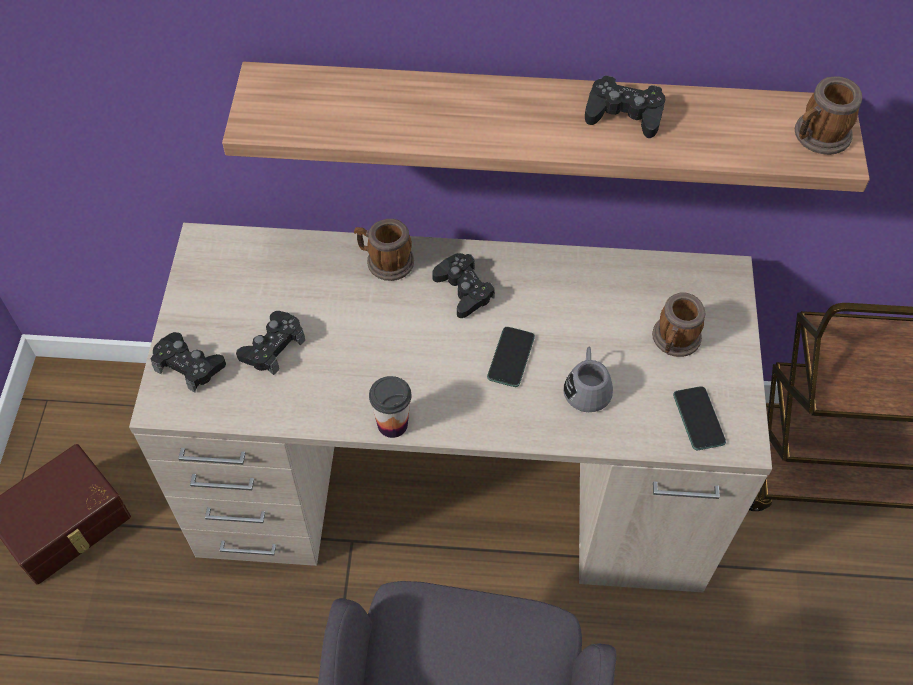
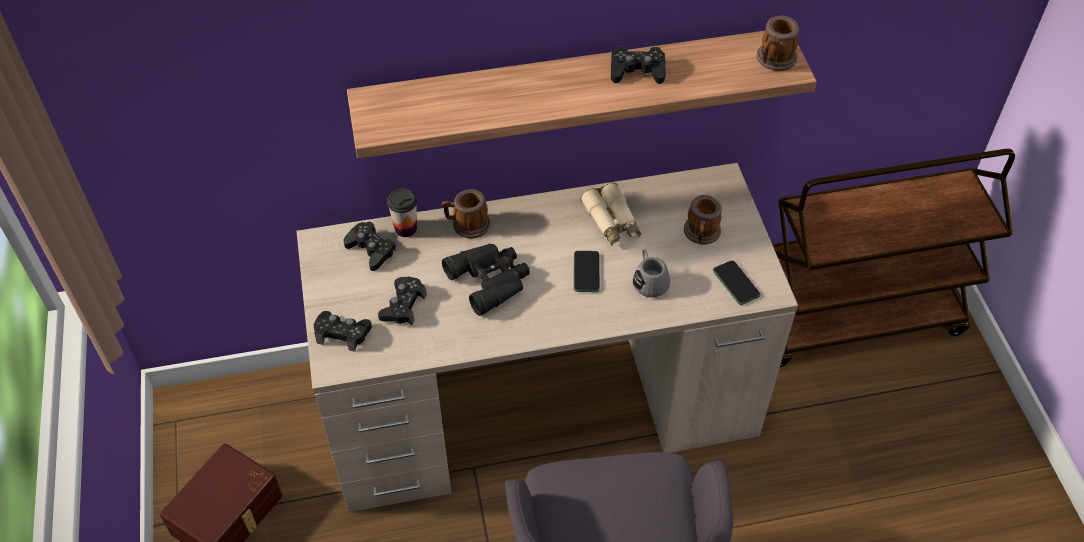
camera: 15 degrees left, 5 degrees down
cup [369,376,411,438] -> cup moved to [387,188,417,237]
black game controller [432,253,495,318] -> black game controller moved to [344,222,397,271]
none -> black binoculars [442,244,530,316]
none -> beige binoculars [581,182,641,245]

